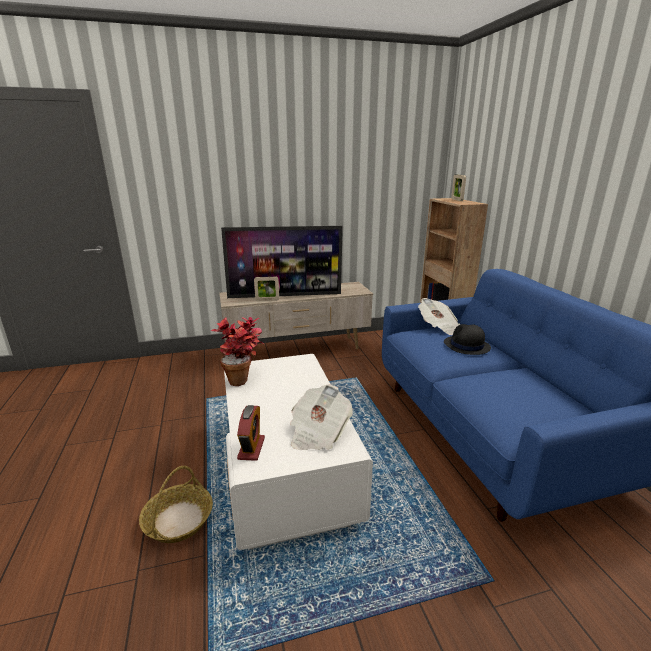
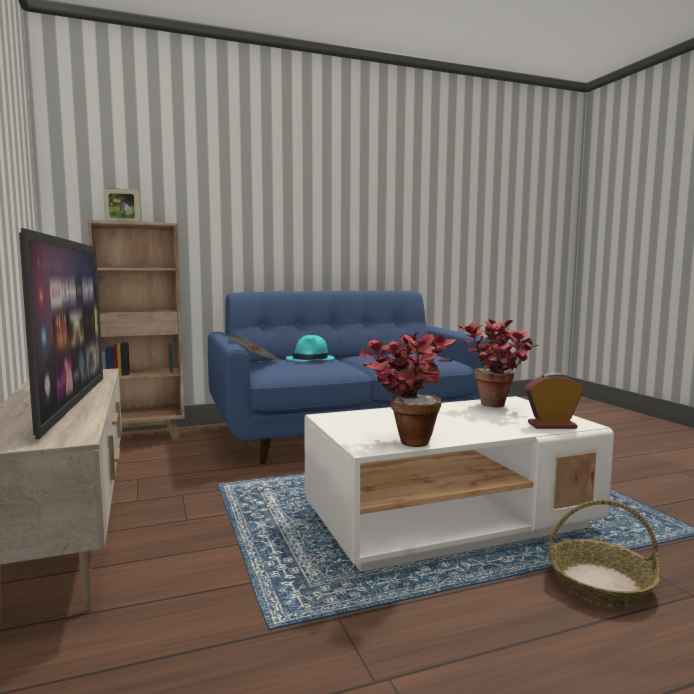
camera: 95 degrees left, 15 degrees down
picture frame [254,277,279,301] -> none
newspaper [290,384,353,450] -> potted plant [459,319,539,407]
black hat [444,324,491,355] -> turquoise hat [286,335,335,362]

